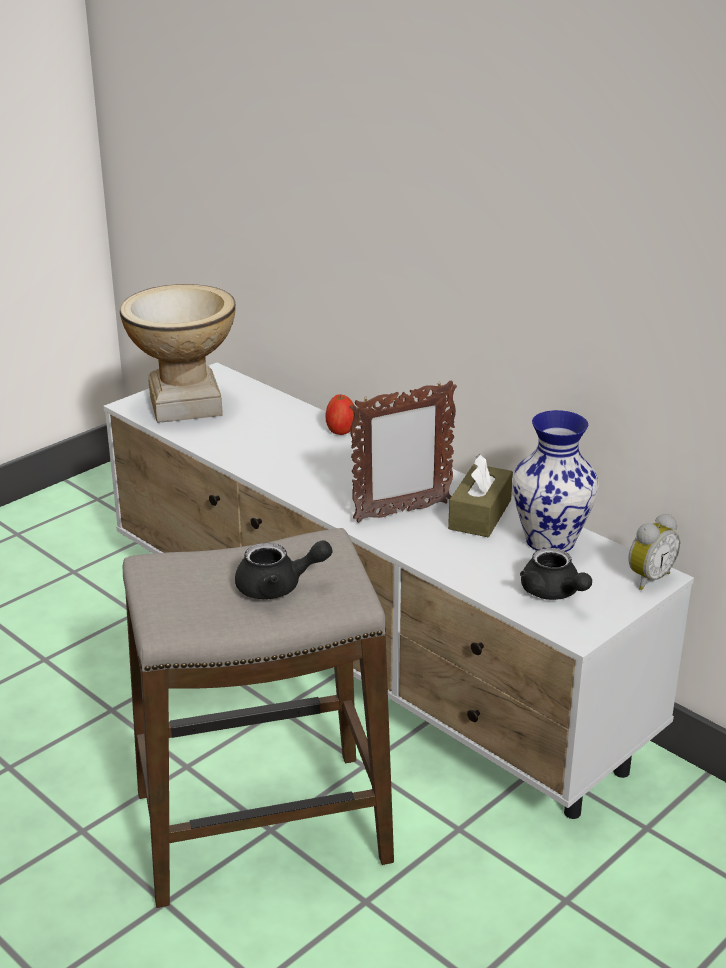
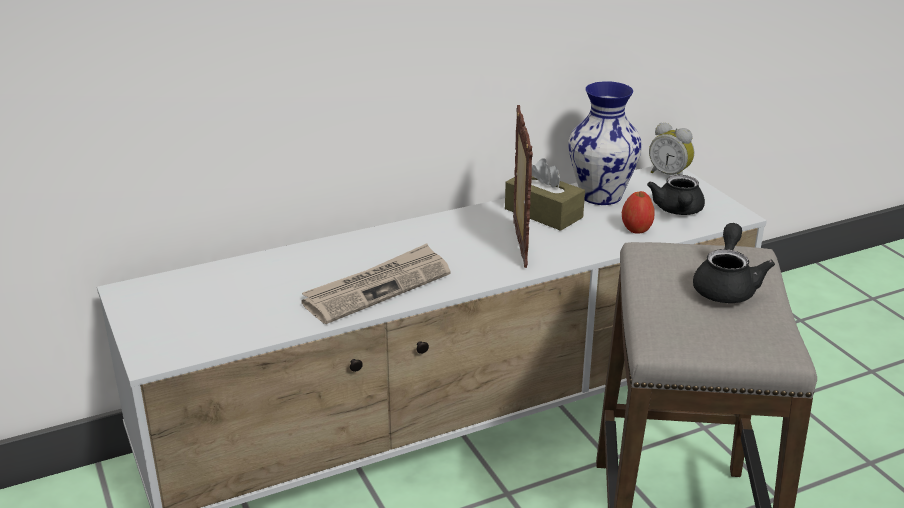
camera: 70 degrees left, 0 degrees up
vase [120,284,236,423] -> none
apple [326,394,354,435] -> apple moved to [622,191,655,234]
black teapot [520,548,592,600] -> black teapot turned 105 degrees clockwise [647,175,705,215]
alarm clock [628,514,680,590] -> alarm clock turned 150 degrees clockwise [649,122,694,175]
none -> newspaper [301,243,451,324]

